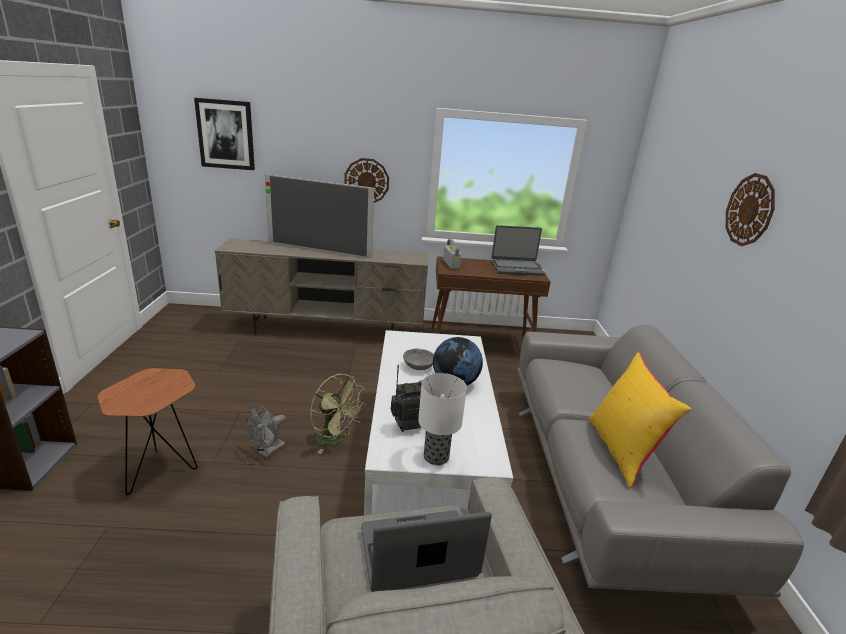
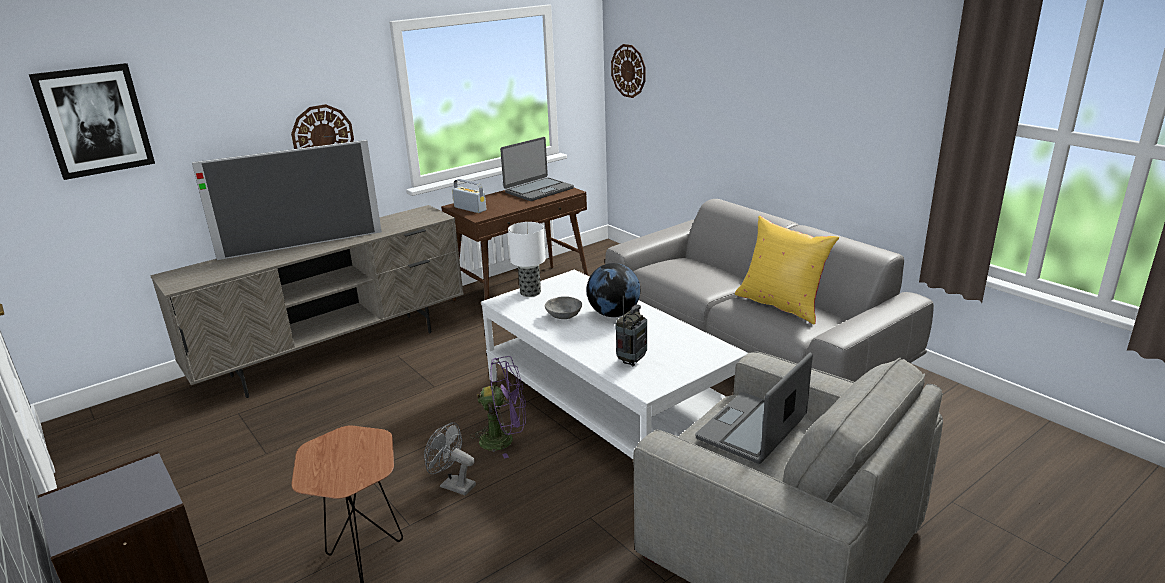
camera: 35 degrees left, 0 degrees up
grey fan [245,405,286,458] -> grey fan turned 120 degrees clockwise [424,422,476,495]
green fan [310,374,366,454] -> purple fan [470,356,526,459]
table lamp [418,373,467,466] -> table lamp moved to [508,222,546,297]
wall clock [726,173,775,246] -> wall clock moved to [611,44,646,98]

